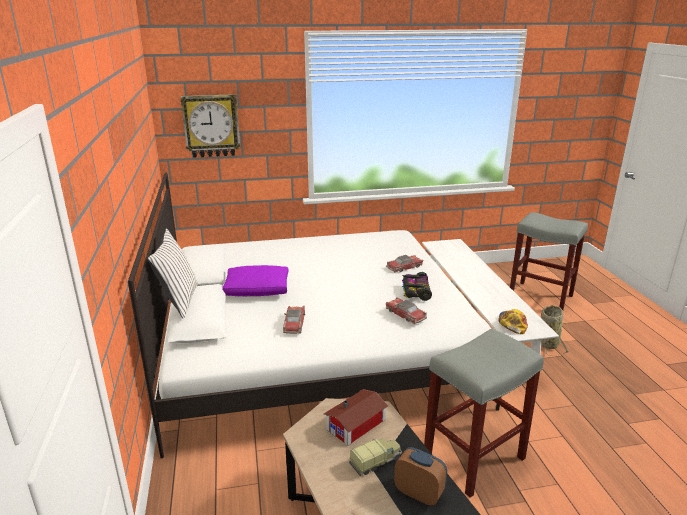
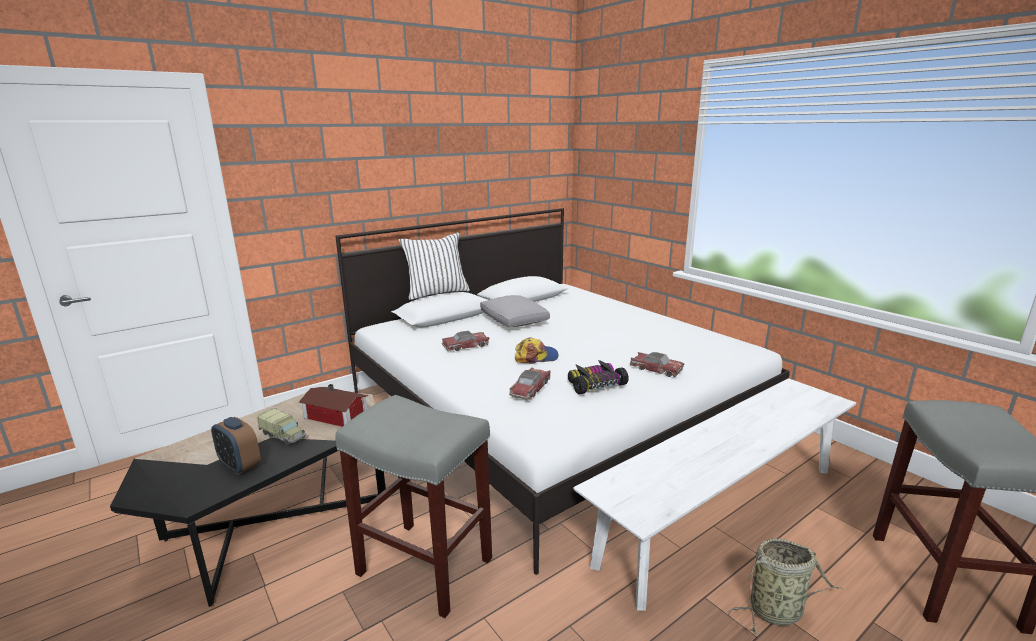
camera: 65 degrees right, 5 degrees down
wall clock [180,94,240,158] -> none
purple pillow [222,265,289,296] -> grey pillow [480,295,550,327]
alarm clock [394,447,447,505] -> alarm clock turned 120 degrees clockwise [211,417,261,475]
cap [498,309,528,334] -> cap moved to [515,337,559,364]

